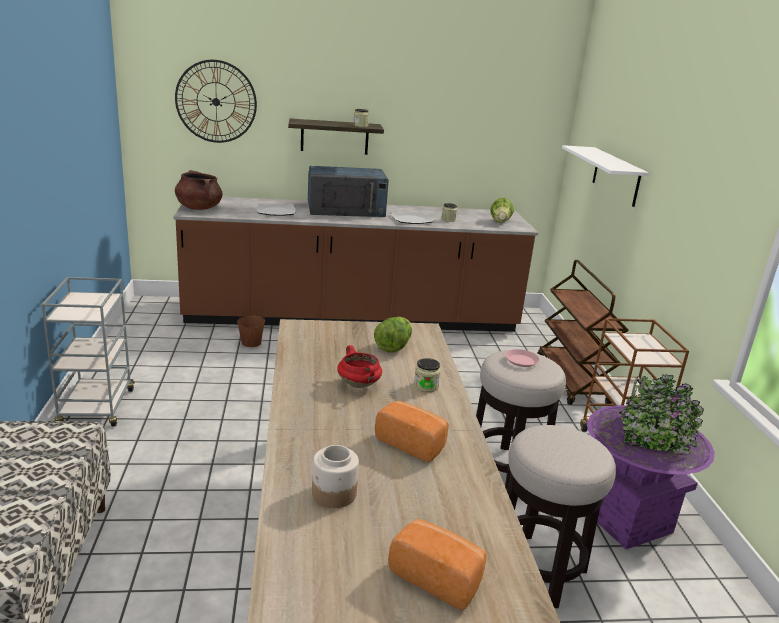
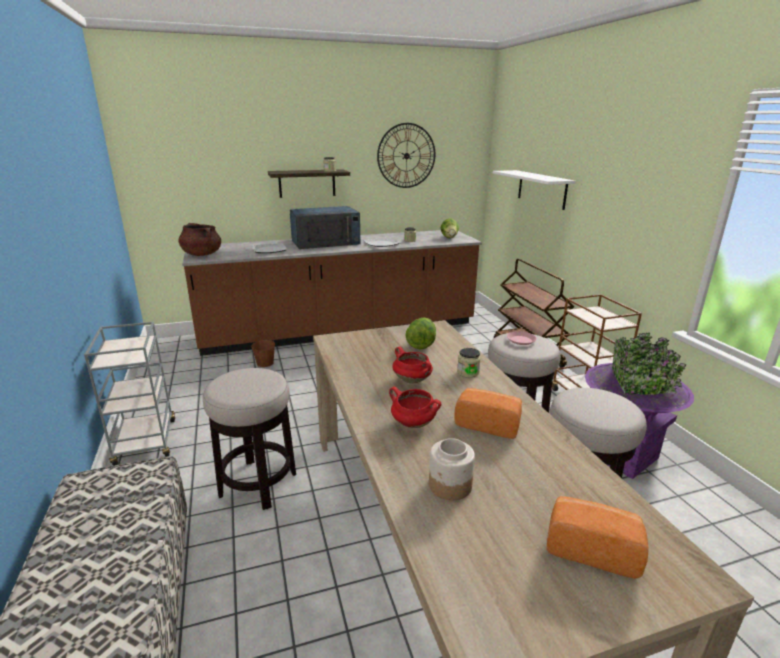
camera: 10 degrees left, 0 degrees up
wall clock [175,60,257,143] -> wall clock moved to [377,123,435,188]
none -> stool [203,368,296,510]
none -> red cooking pot [389,387,441,428]

